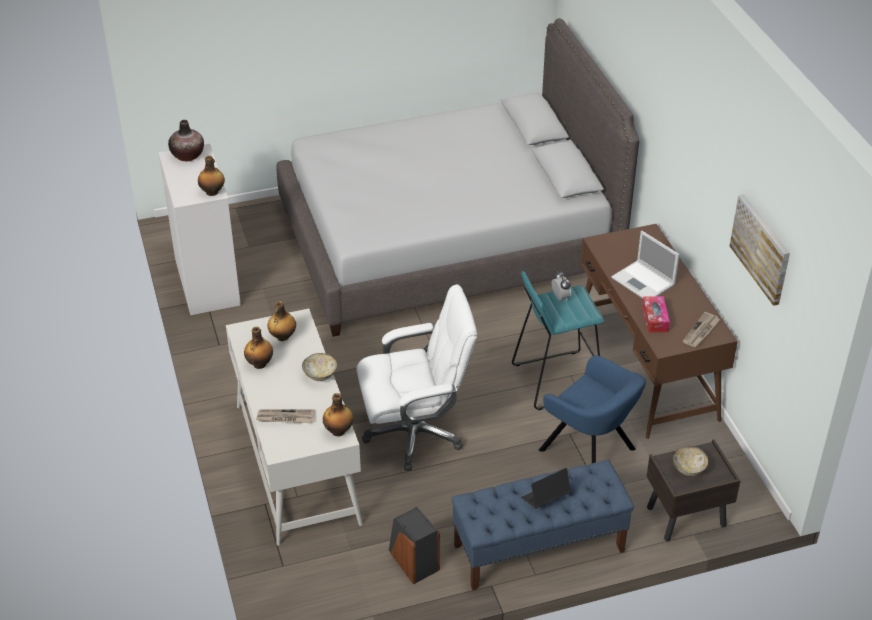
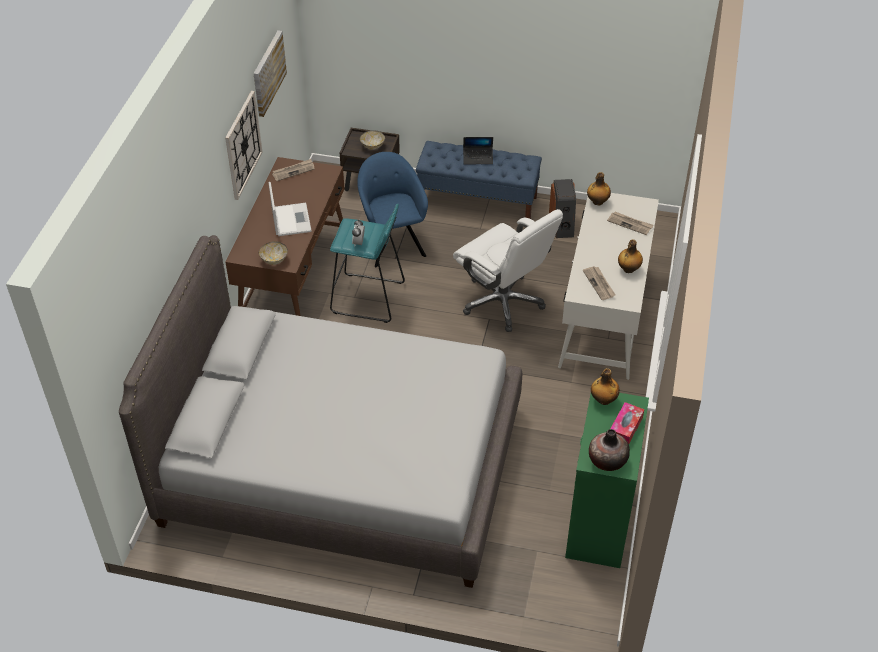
camera: 150 degrees left, 5 degrees up
white dresser [158,144,241,315] -> green dresser [565,393,649,568]
bottle [268,301,296,341] -> newspaper [583,266,615,300]
bowl [302,353,337,381] -> bowl moved to [259,241,288,265]
white office chair [357,284,477,471] -> white office chair turned 150 degrees counterclockwise [453,209,563,332]
tissue box [642,296,670,333] -> tissue box moved to [610,402,644,444]
none -> wall clock [225,91,263,200]

